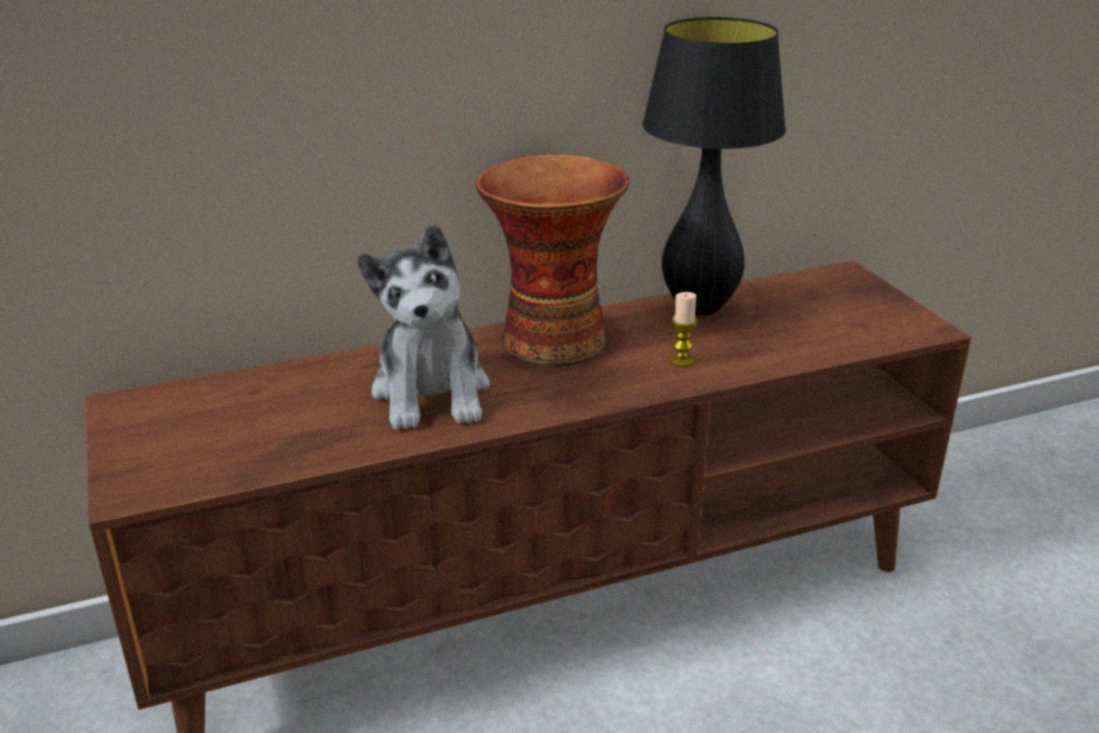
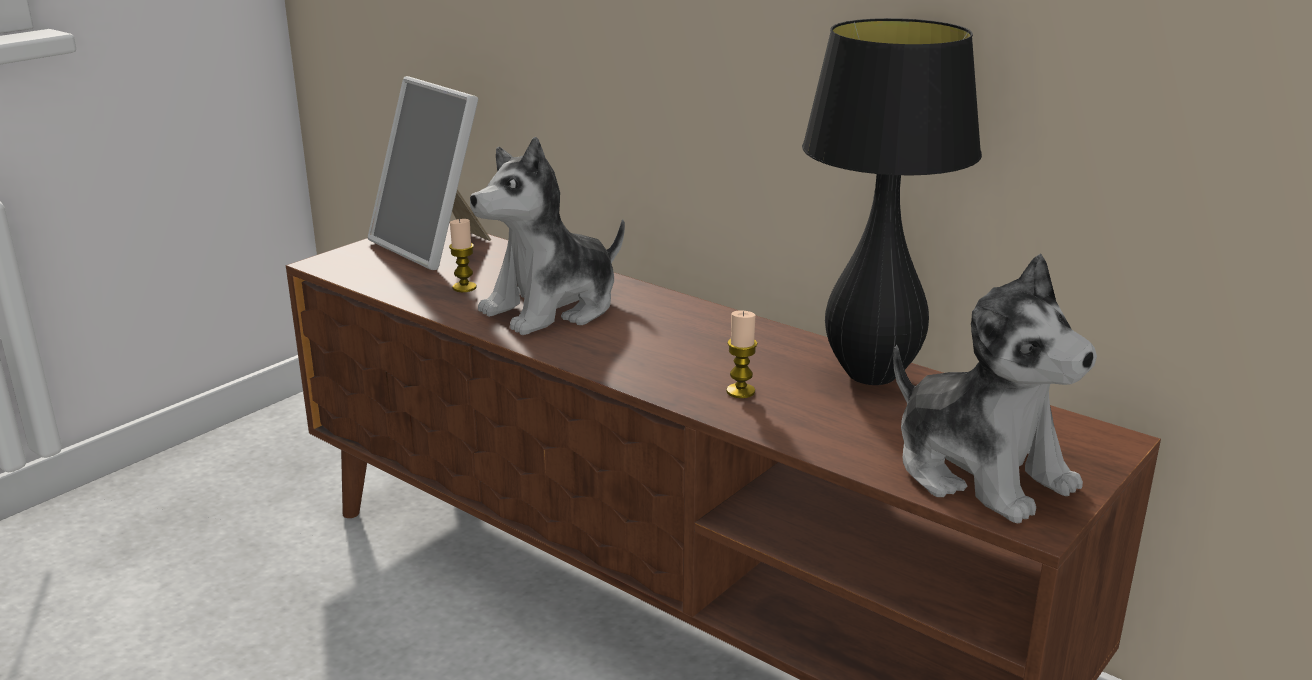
camera: 60 degrees right, 5 degrees down
vase [475,154,629,367] -> none
none -> picture frame [368,76,491,270]
none -> candle [449,219,477,292]
none -> plush toy [893,254,1097,523]

